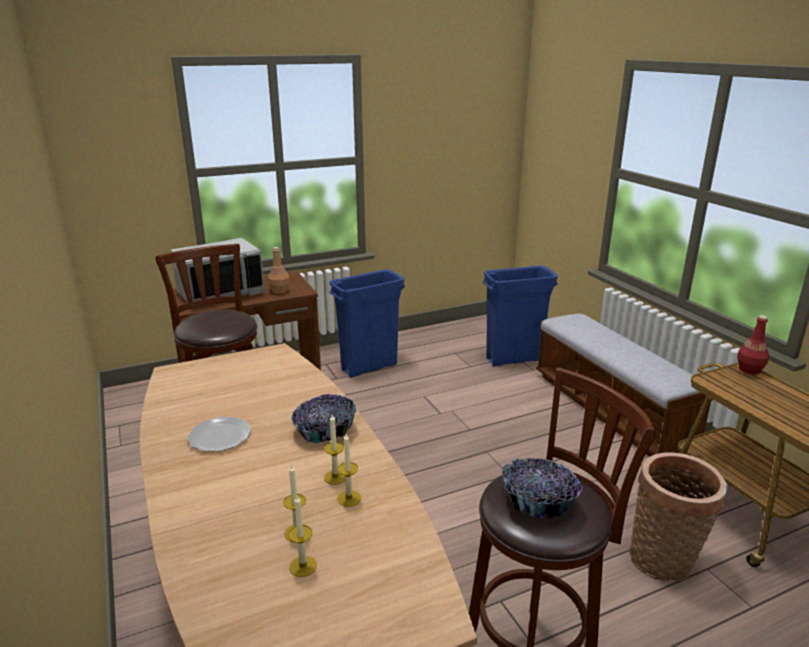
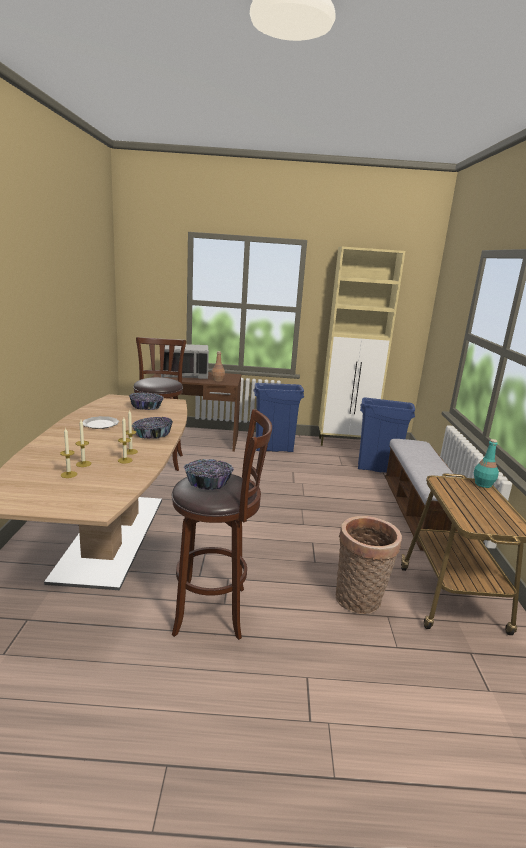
camera: 25 degrees right, 5 degrees down
red bottle [737,315,769,375] -> turquoise bottle [474,439,499,488]
none -> bowl [129,392,164,410]
none -> beige cabinet [319,247,405,446]

